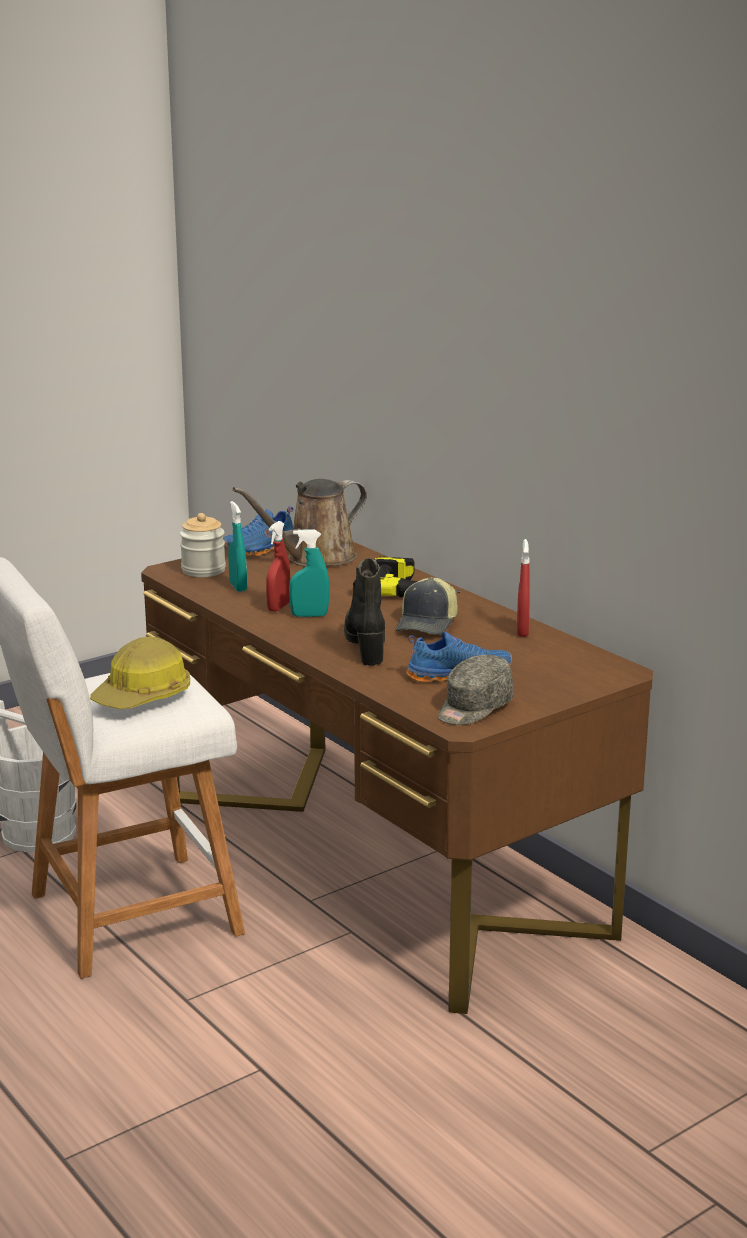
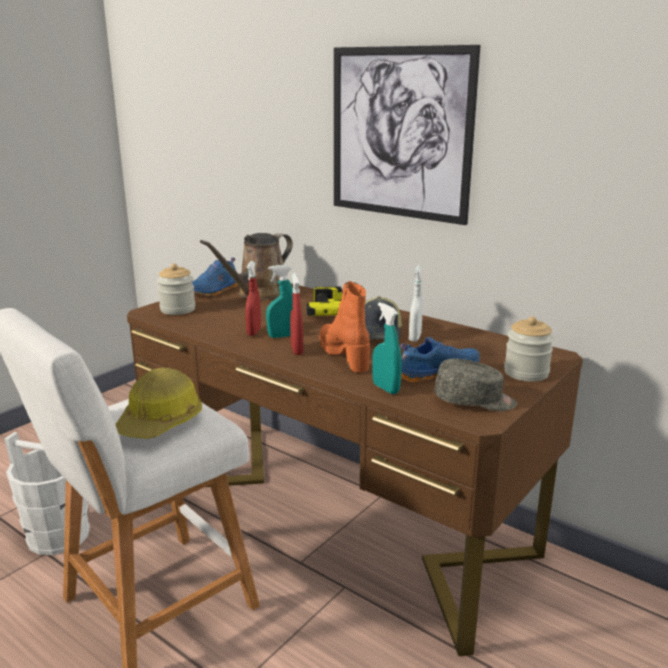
camera: 15 degrees left, 0 degrees up
turquoise spray bottle [228,501,247,592] -> turquoise spray bottle moved to [372,302,402,394]
black boot [344,558,385,666] -> orange boot [319,281,370,373]
grey cap [438,655,514,725] -> grey cap turned 105 degrees counterclockwise [434,359,517,411]
red spray bottle [517,539,530,637] -> red spray bottle moved to [290,273,304,355]
none -> picture [334,45,481,225]
none -> white spray bottle [409,265,423,342]
none -> jar [504,316,554,382]

